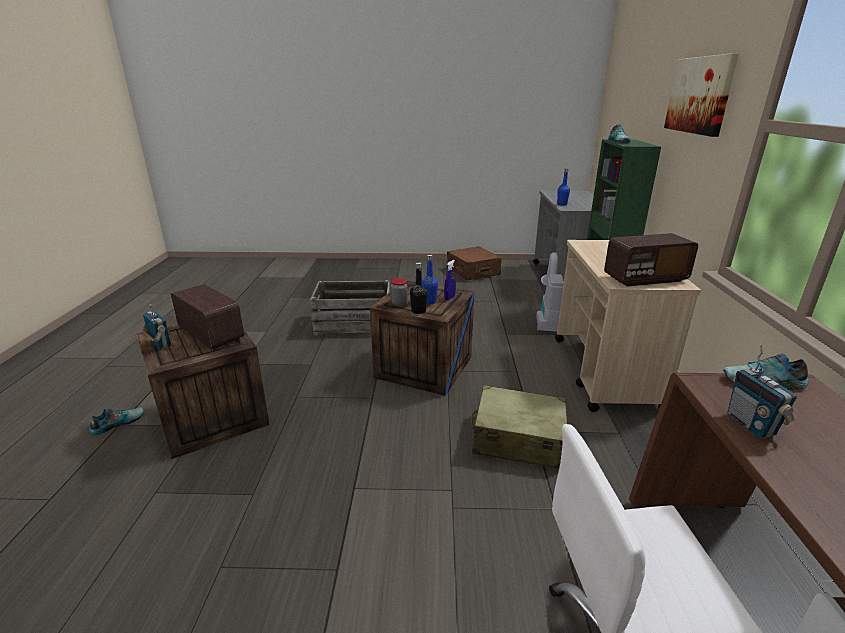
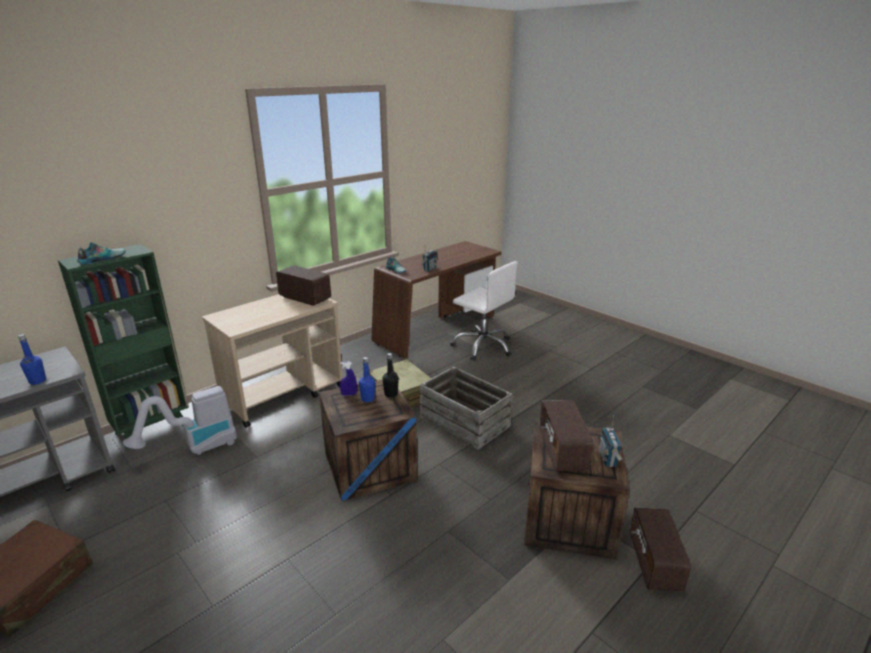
camera: 135 degrees left, 0 degrees up
shoe [89,408,145,435] -> radio [630,507,691,592]
crate [309,280,390,336] -> crate moved to [420,366,513,450]
jar [390,278,408,306] -> none
picture [664,53,739,137] -> none

